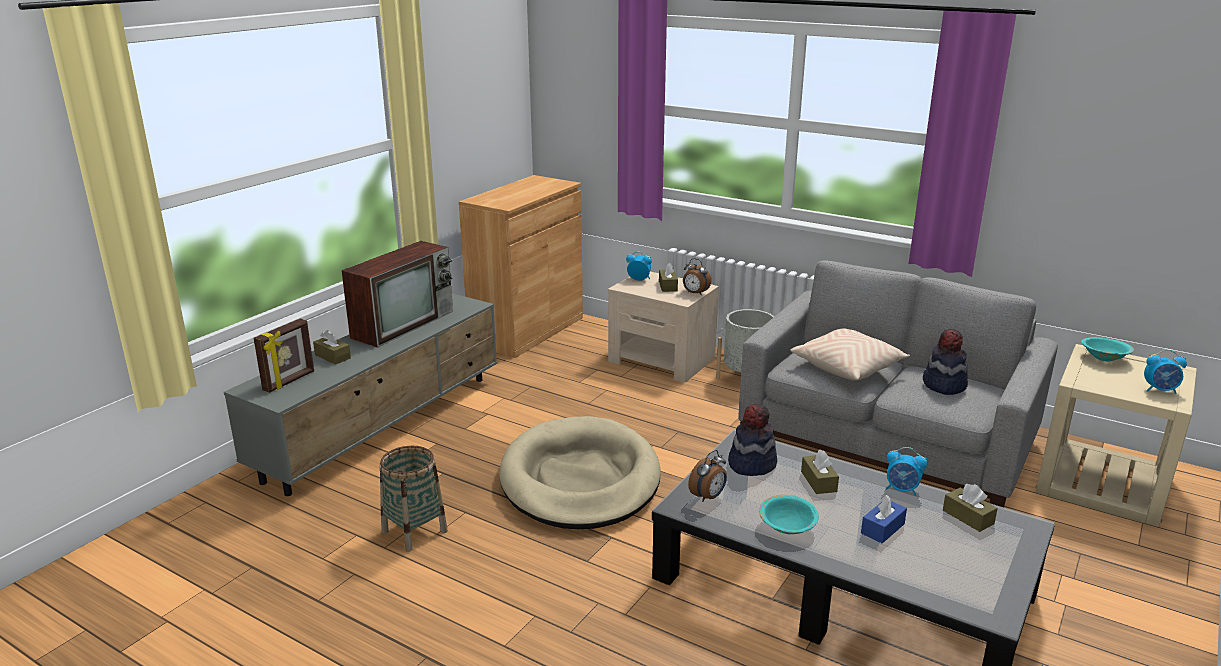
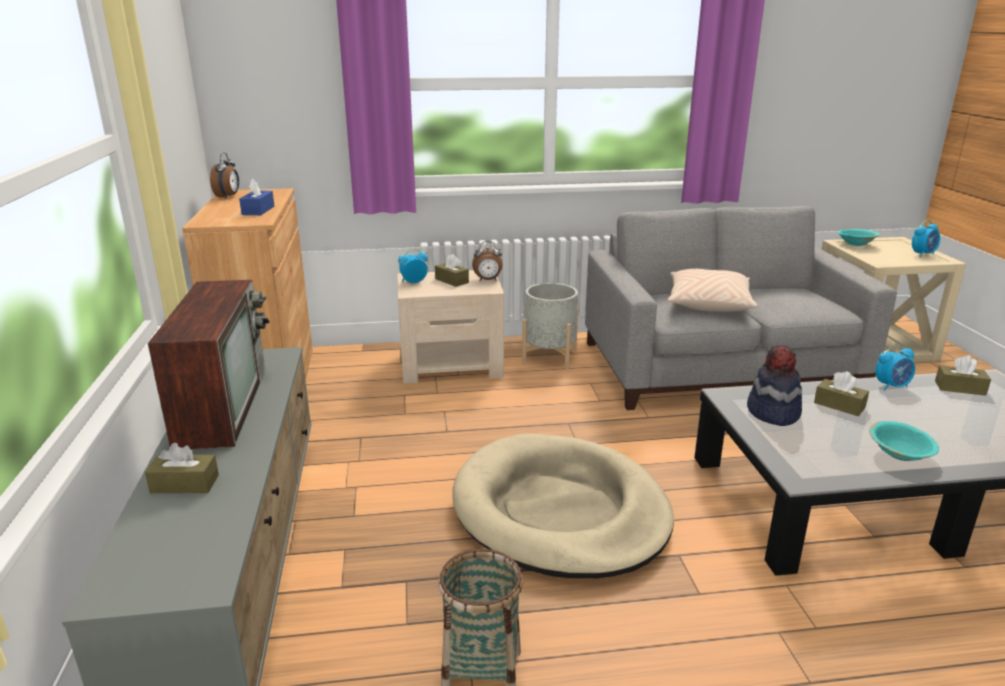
camera: 40 degrees left, 0 degrees up
picture frame [254,319,314,393] -> none
alarm clock [688,450,727,502] -> alarm clock moved to [210,153,239,199]
blue tissue box [861,495,907,543] -> blue tissue box moved to [239,179,274,215]
hat [923,329,968,395] -> none

